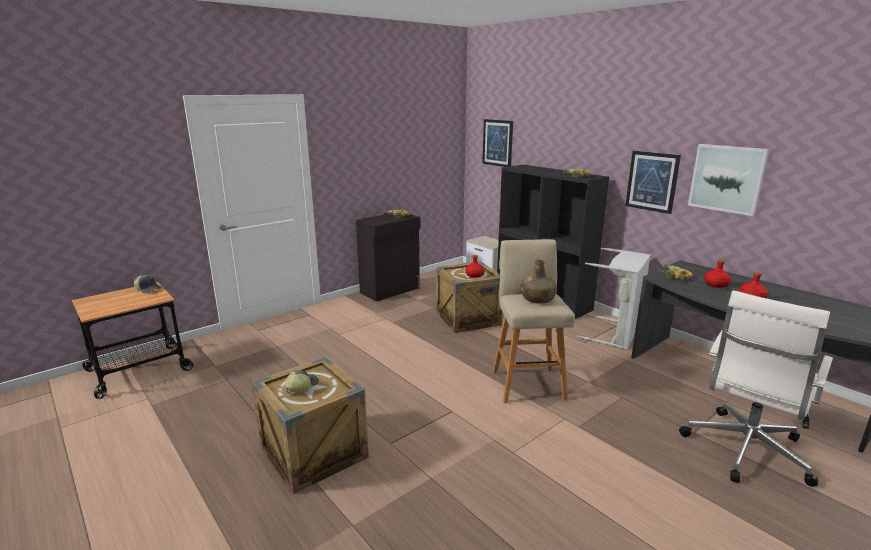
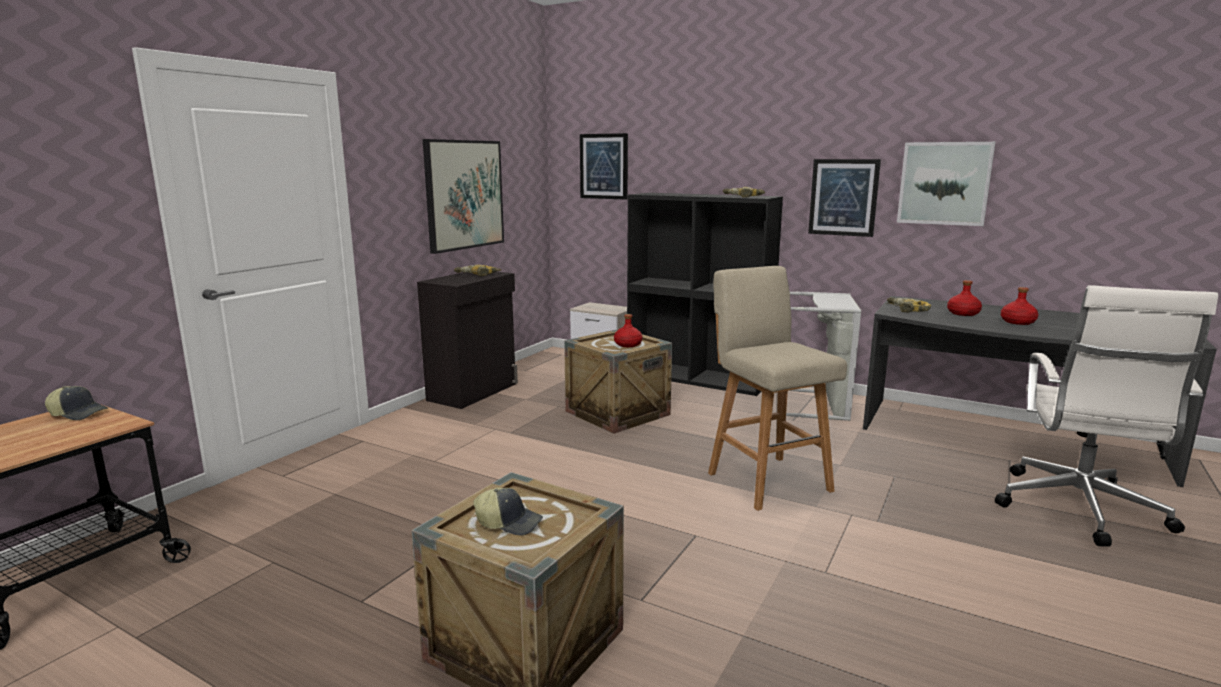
camera: 20 degrees left, 5 degrees down
cap [285,370,318,395] -> cap turned 105 degrees clockwise [473,488,543,536]
green bottle [521,259,557,304] -> none
none -> picture [423,139,504,254]

